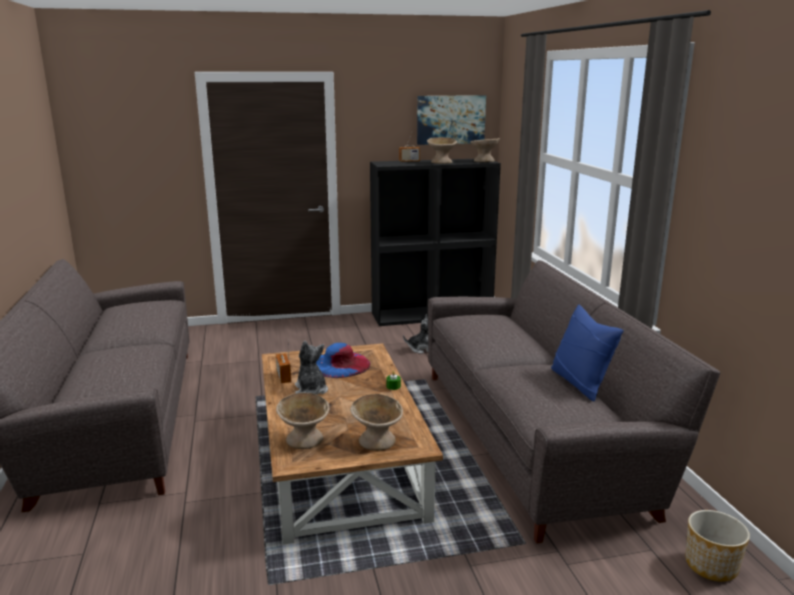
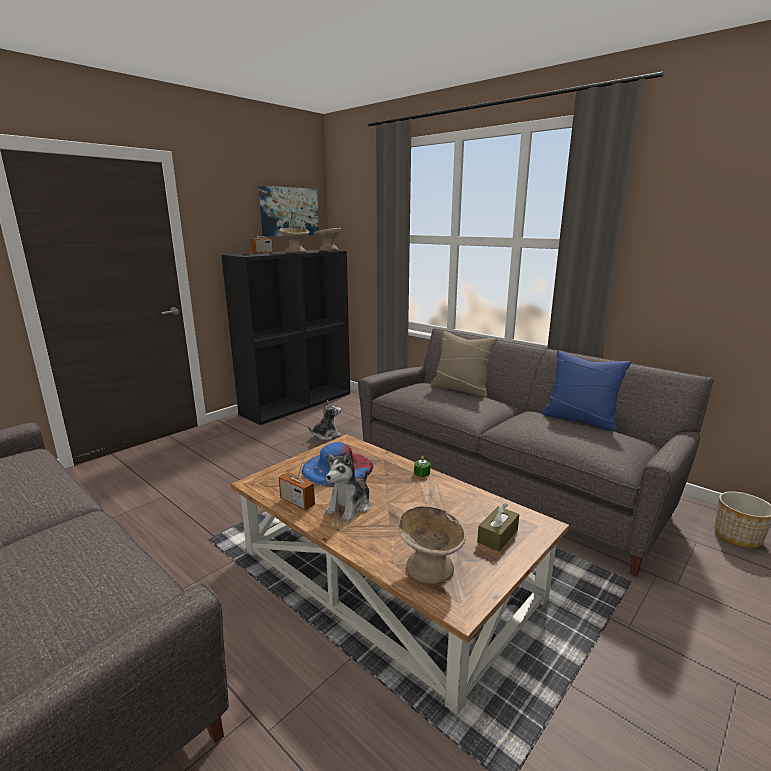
camera: 35 degrees left, 0 degrees up
plush toy [295,341,328,395] -> plush toy turned 90 degrees counterclockwise [325,451,371,521]
beige bowl [350,394,403,451] -> brown tissue box [477,503,519,551]
none -> beige pillow [431,331,498,397]

